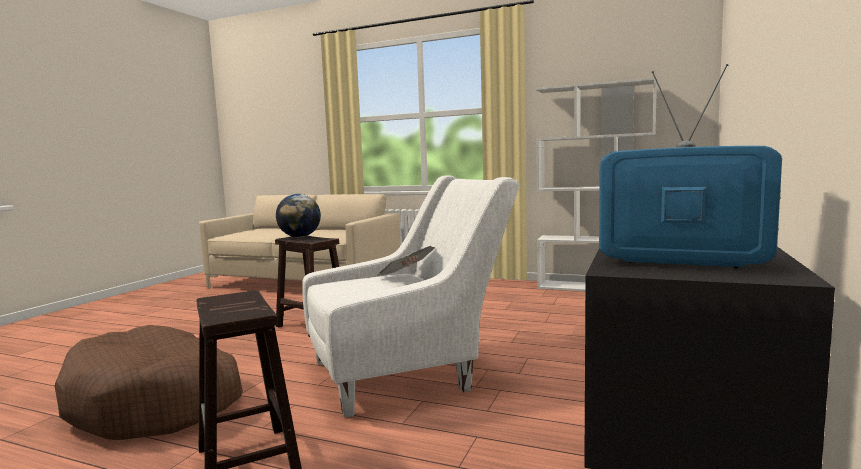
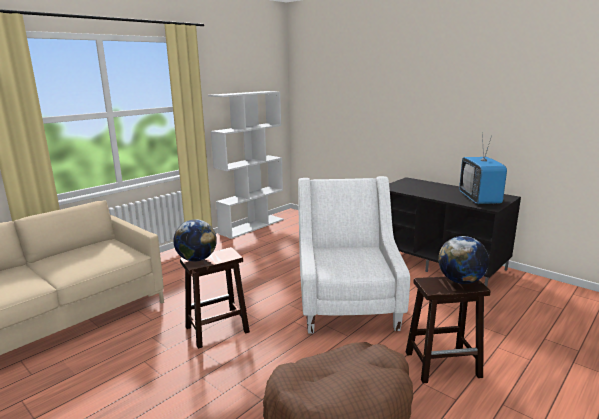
camera: 70 degrees left, 10 degrees up
newspaper [377,246,435,276] -> none
television [599,64,782,269] -> television turned 45 degrees counterclockwise [459,132,507,204]
none -> globe [438,236,489,284]

